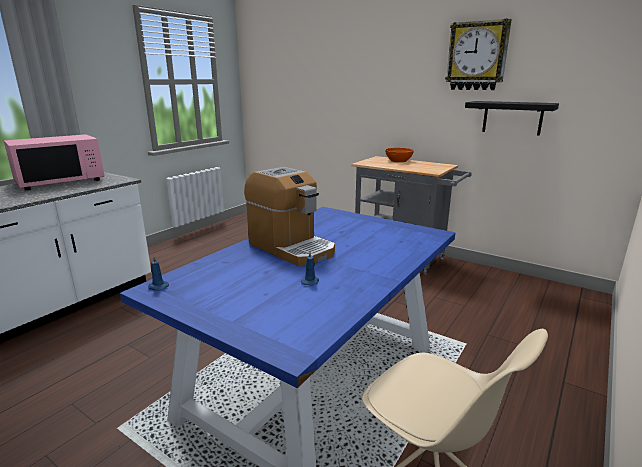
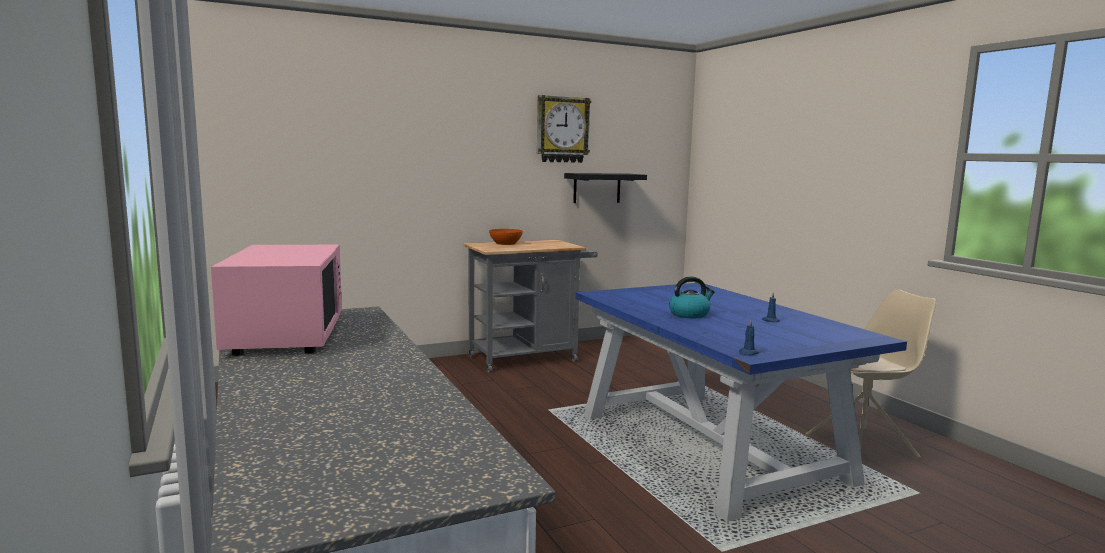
camera: 60 degrees left, 10 degrees down
coffee machine [244,167,335,266] -> kettle [669,276,715,318]

